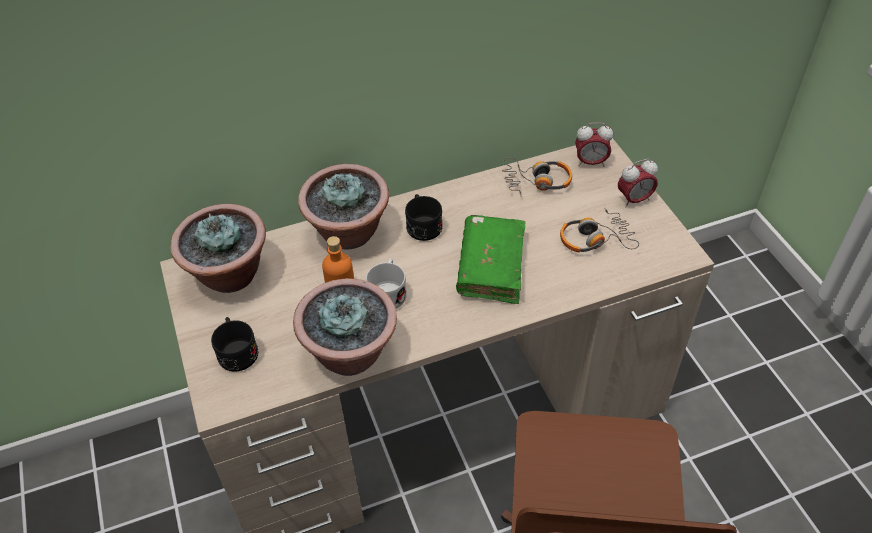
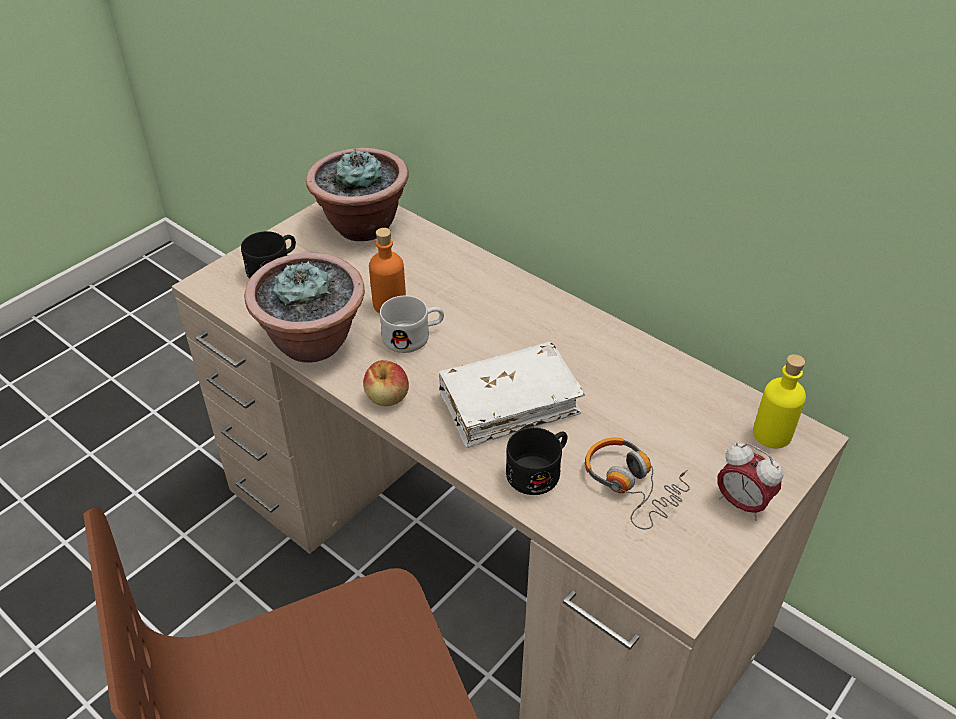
camera: 60 degrees right, 5 degrees down
potted plant [298,164,389,250] -> none
black mug [405,194,443,241] -> black mug moved to [506,427,568,495]
green book [456,215,525,304] -> white book [439,342,585,448]
headphones [502,158,572,197] -> none
alarm clock [575,123,613,167] -> yellow bottle [753,354,806,448]
none -> apple [363,360,409,406]

